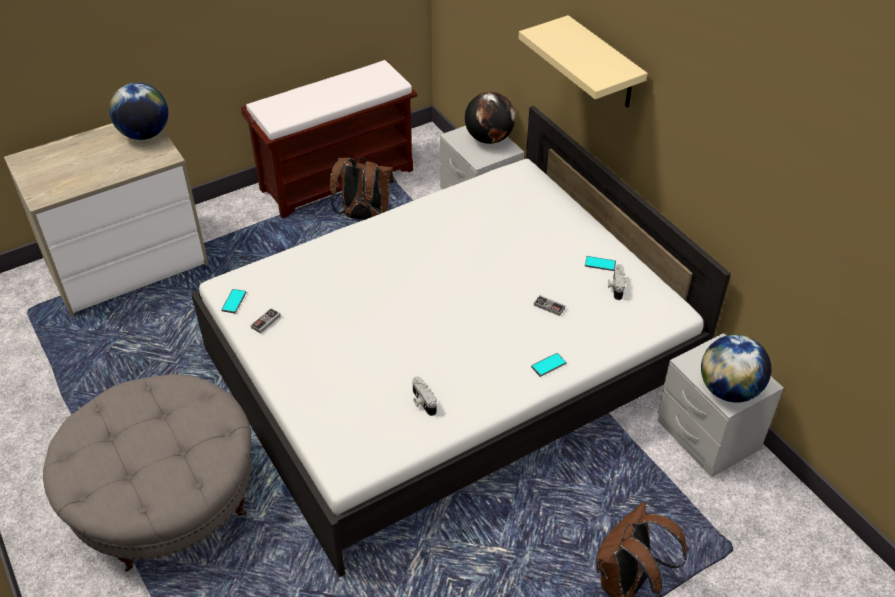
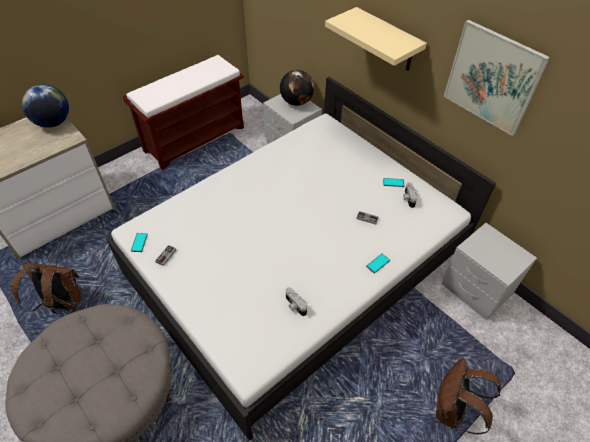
camera: 10 degrees left, 5 degrees up
brown backpack [330,157,394,220] -> brown backpack moved to [12,263,81,314]
globe [701,335,771,403] -> none
none -> picture [444,20,550,136]

